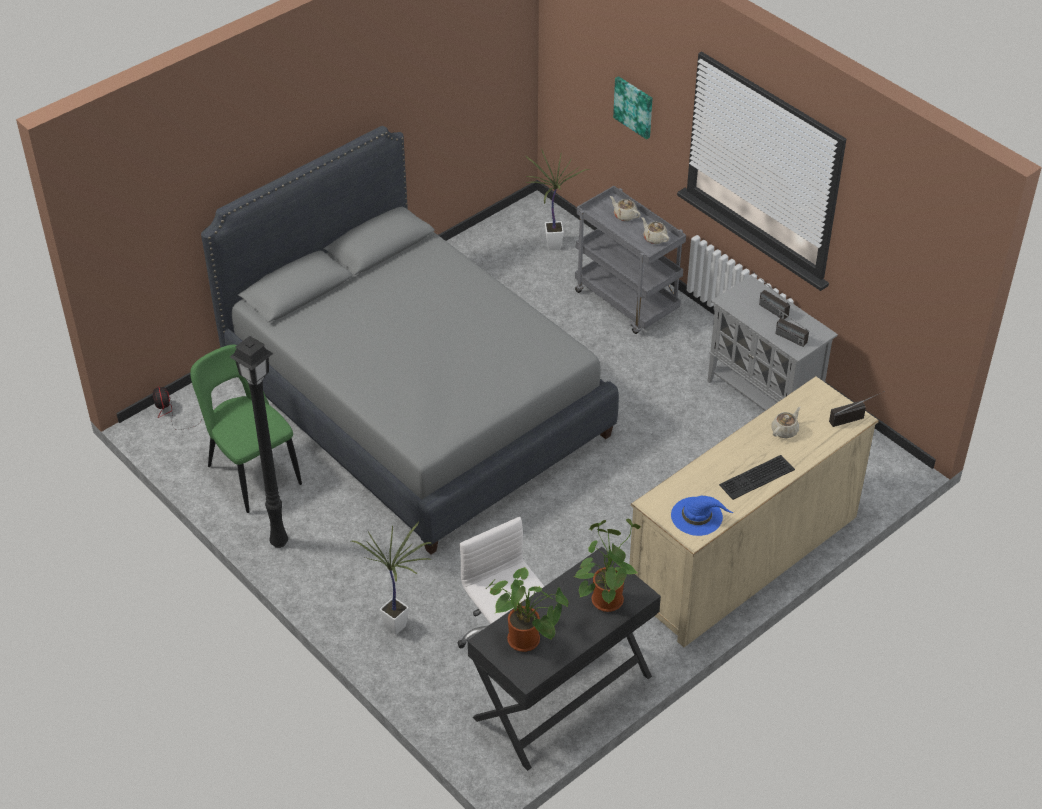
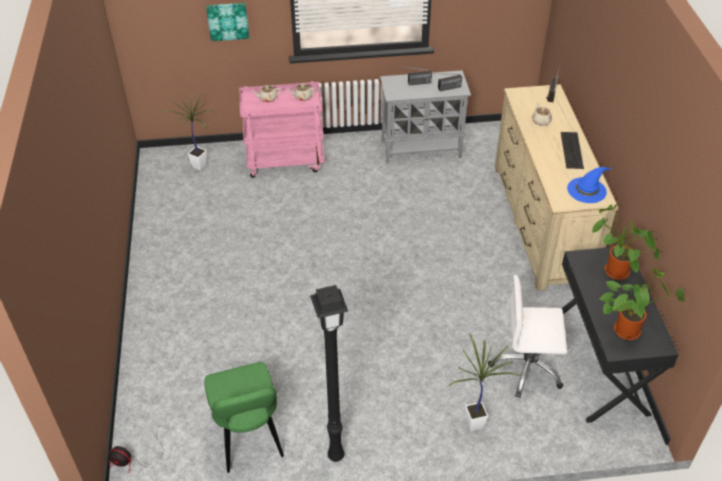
camera: 55 degrees left, 0 degrees up
green chair [190,345,302,513] -> green chair turned 105 degrees counterclockwise [204,362,284,473]
grey bed [201,126,619,555] -> none
grey cart [575,186,686,334] -> pink cart [239,81,325,178]

